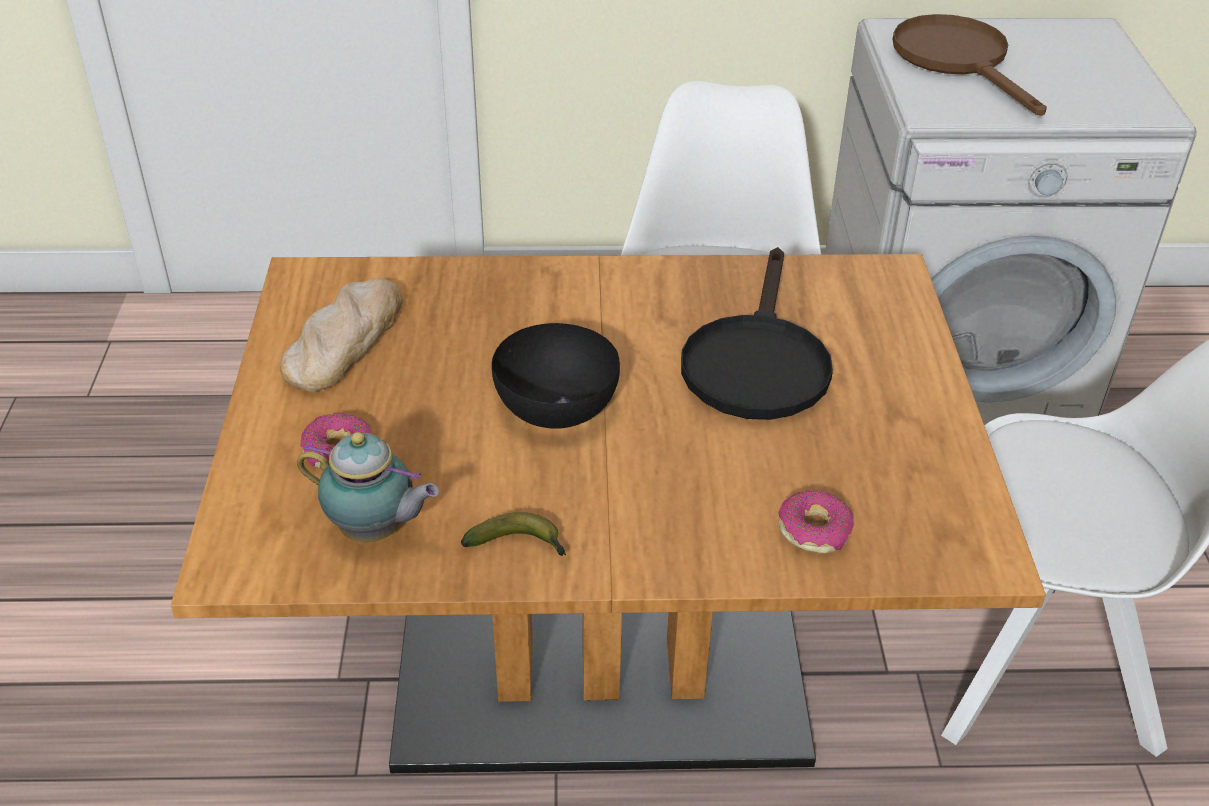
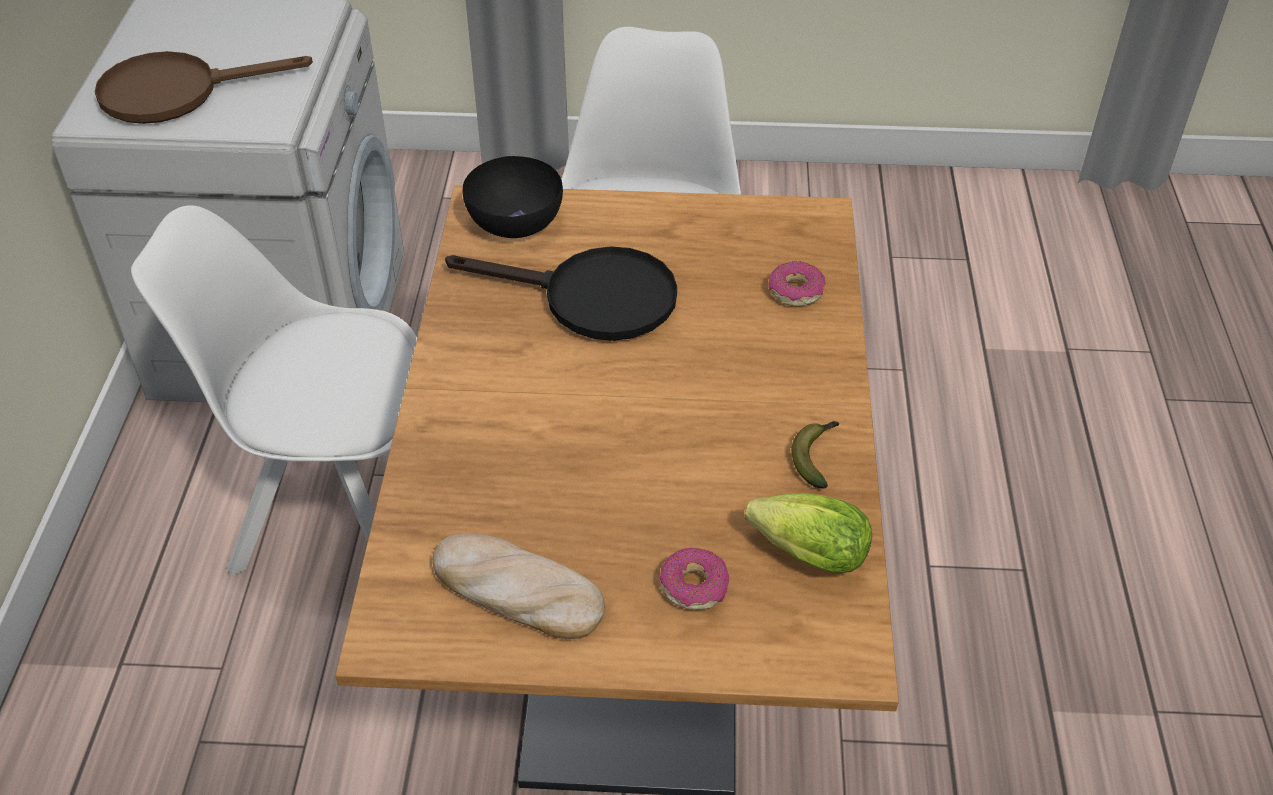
camera: 85 degrees left, 5 degrees up
teapot [297,432,439,542] -> lettuce [745,493,872,574]
black bowl [492,323,620,429] -> black bowl moved to [463,156,563,238]

